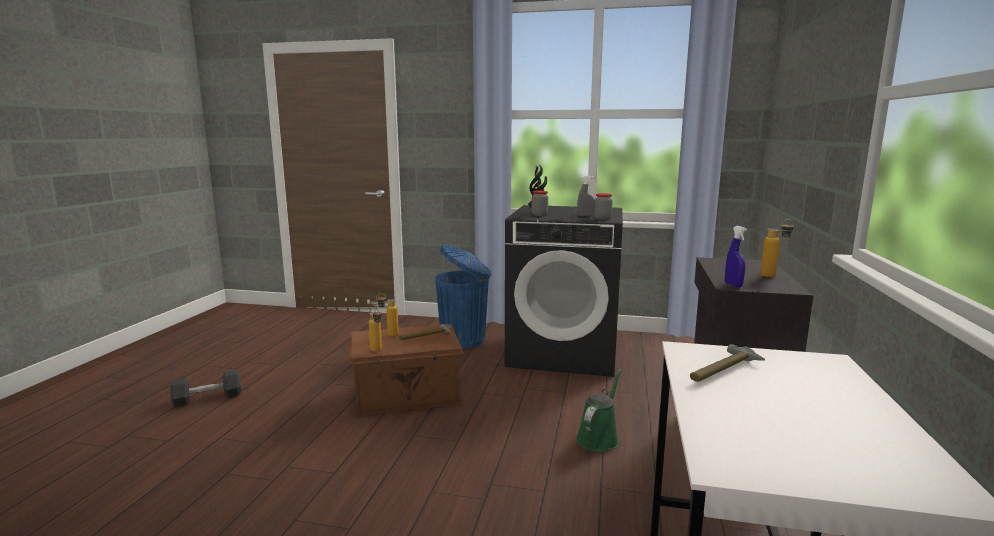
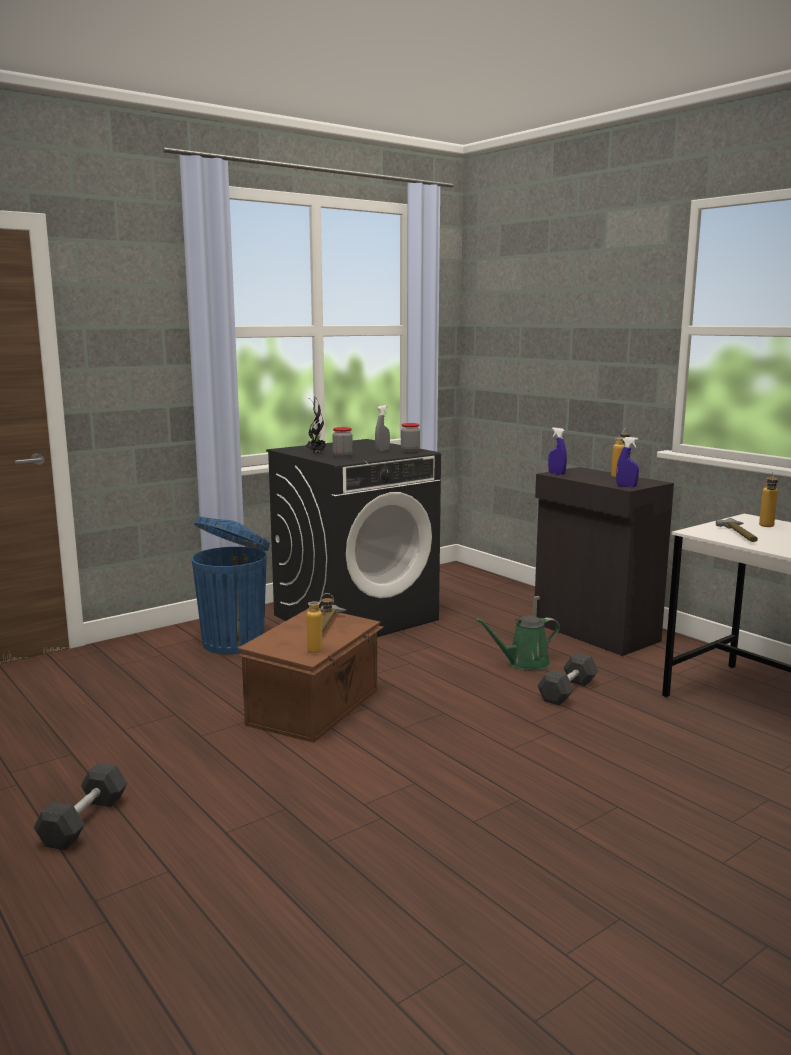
camera: 50 degrees left, 0 degrees up
bottle [376,293,399,337] -> bottle moved to [759,473,778,527]
green watering can [576,369,622,452] -> green watering can turned 90 degrees counterclockwise [475,616,560,670]
none -> grey dumbbell [537,653,598,706]
none -> blue spray bottle [548,428,567,475]

